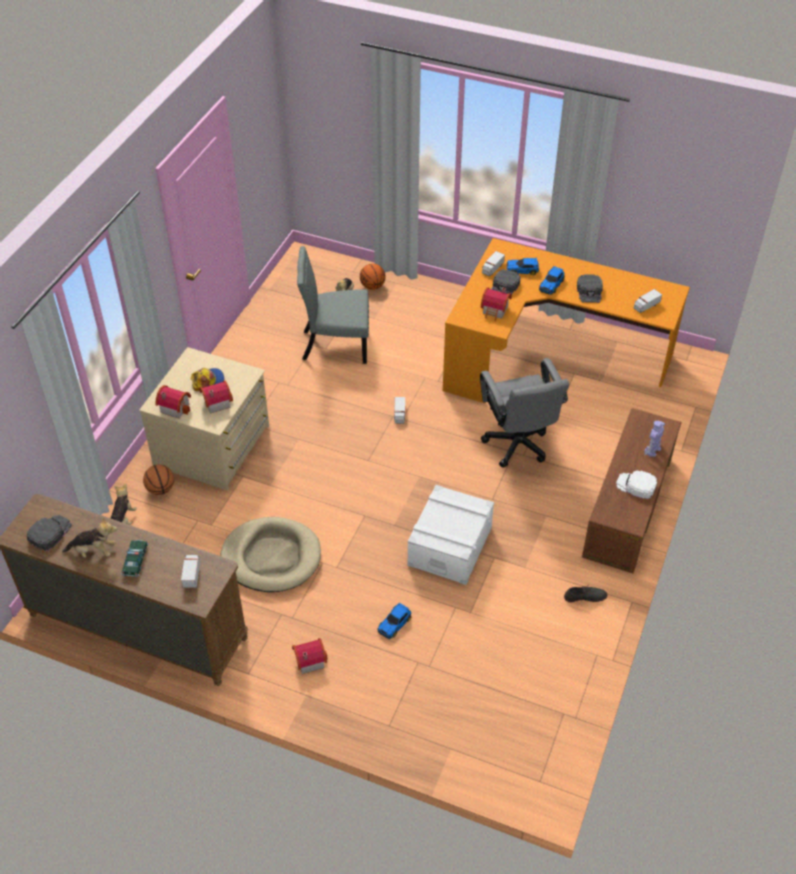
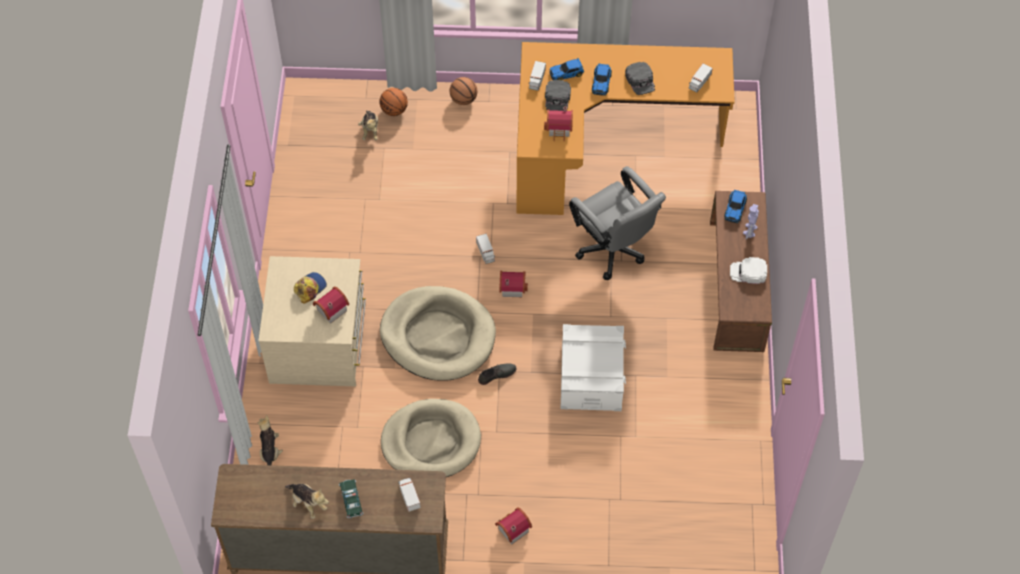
camera: 20 degrees left, 10 degrees up
black cap [26,514,72,551] -> none
plush toy [62,517,117,558] -> plush toy turned 60 degrees clockwise [285,484,329,519]
basketball [143,465,174,495] -> basketball moved to [450,77,478,105]
toy house [156,385,191,418] -> toy house moved to [500,271,528,297]
grey chair [297,246,369,364] -> none
toy car [377,602,411,639] -> toy car moved to [724,190,747,223]
grey shoe [564,586,607,602] -> grey shoe moved to [478,364,517,385]
none -> beige dog bed [380,286,496,381]

